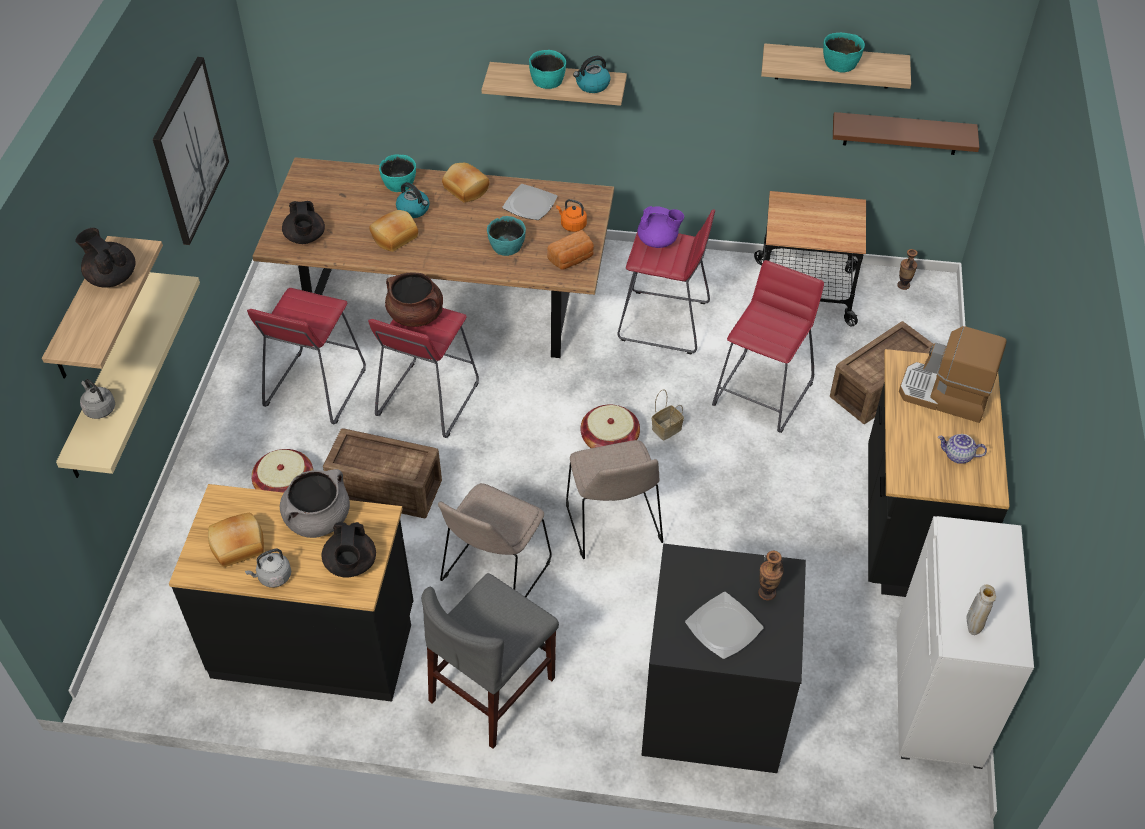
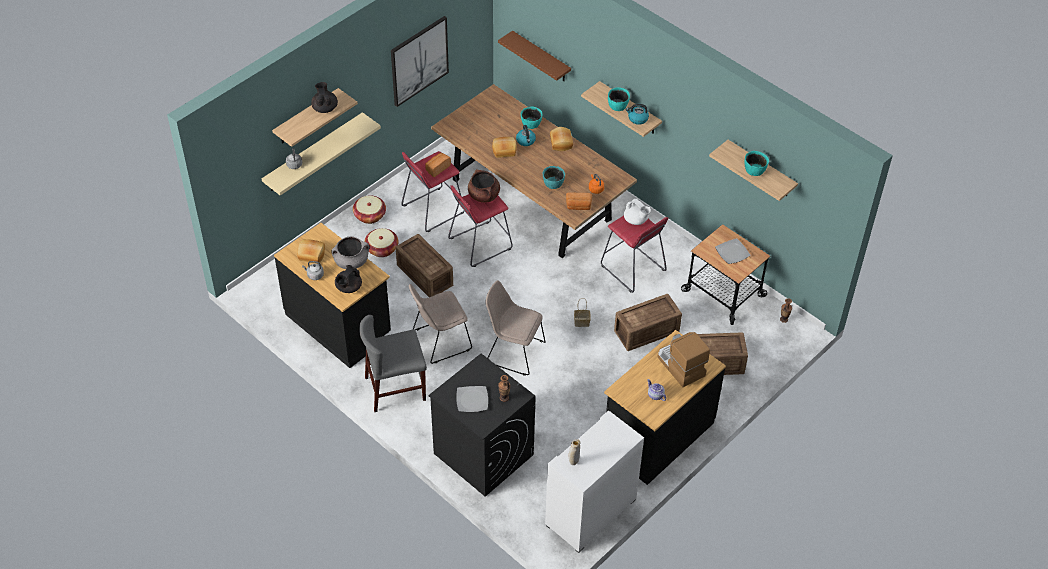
camera: 35 degrees right, 0 degrees up
black teapot [282,201,325,244] -> none
plate [502,184,558,220] -> plate moved to [715,238,750,264]
beige chair [566,440,663,559] -> beige chair turned 90 degrees clockwise [485,280,546,376]
basket [580,405,640,448] -> basket moved to [353,195,386,224]
purple teapot [637,206,684,248] -> white teapot [624,199,651,225]
red stool [712,260,824,433] -> crate [614,294,682,351]
brown shelf [833,112,979,155] -> brown shelf moved to [498,31,571,81]
none -> bread [425,153,451,177]

